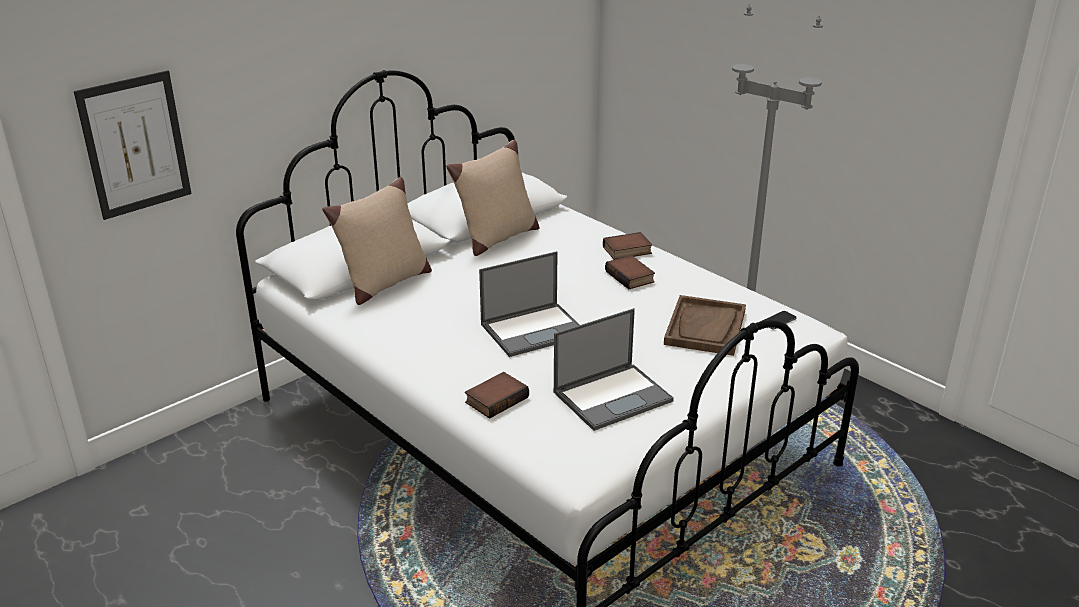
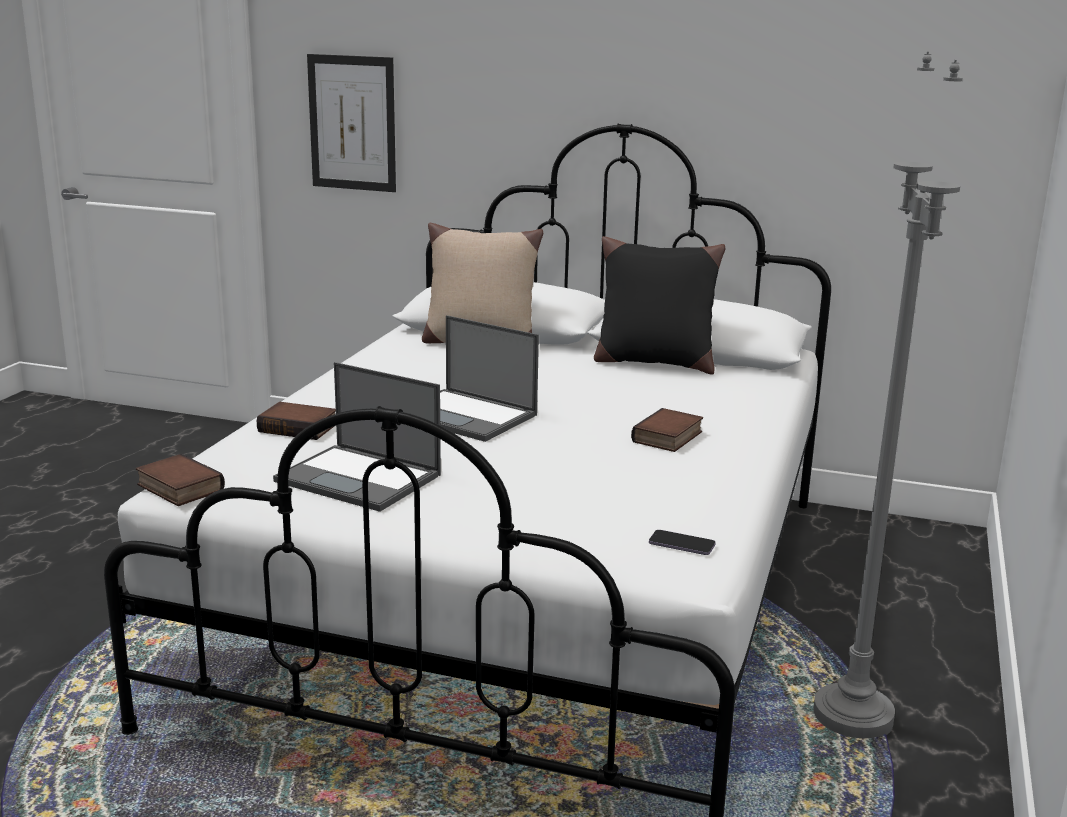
camera: 60 degrees right, 10 degrees down
beige pillow [446,140,540,256] -> black pillow [594,236,725,375]
book [603,232,653,260] -> book moved to [136,454,225,506]
brown tray [664,295,746,356] -> none

